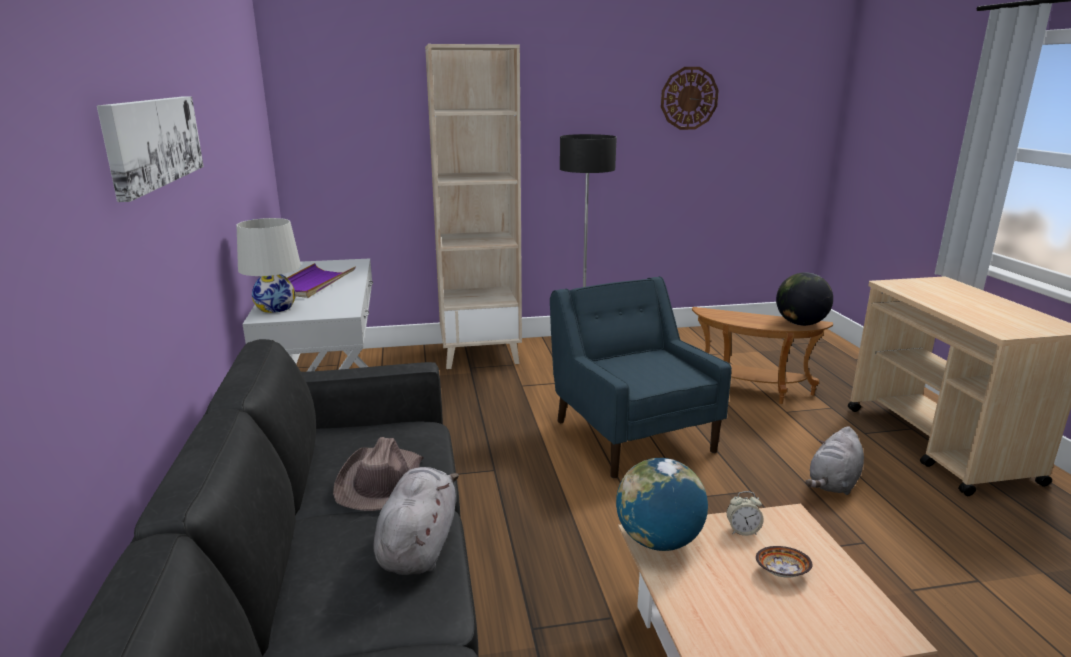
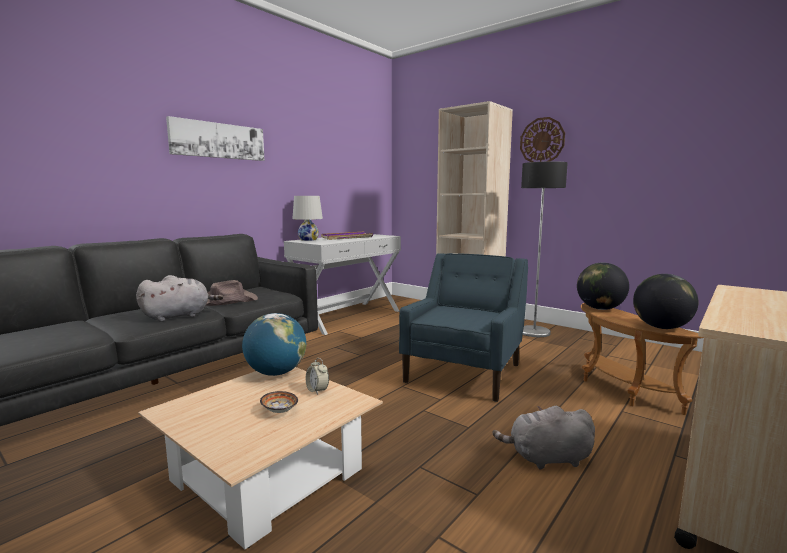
camera: 50 degrees right, 10 degrees down
wall clock [661,67,719,130] -> wall clock moved to [520,117,565,162]
none -> globe [577,263,629,310]

